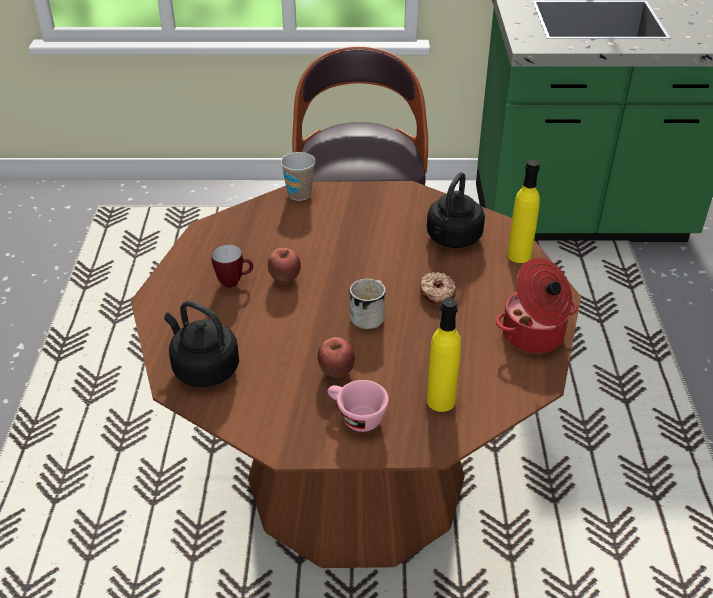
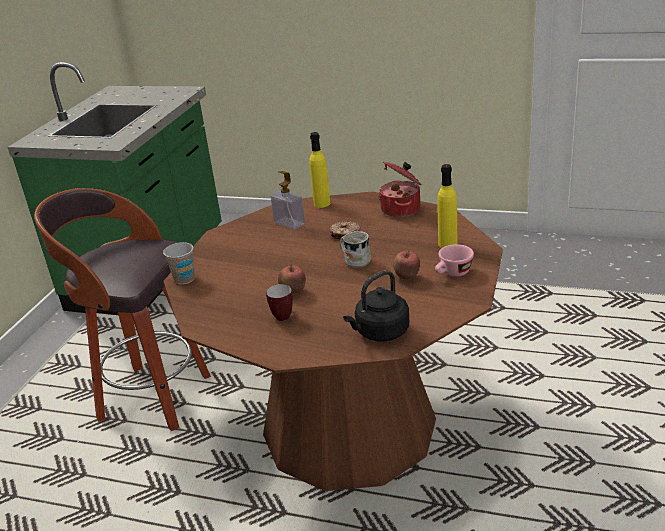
camera: 70 degrees left, 10 degrees down
black kettle [427,172,485,248] -> soap dispenser [271,171,305,230]

